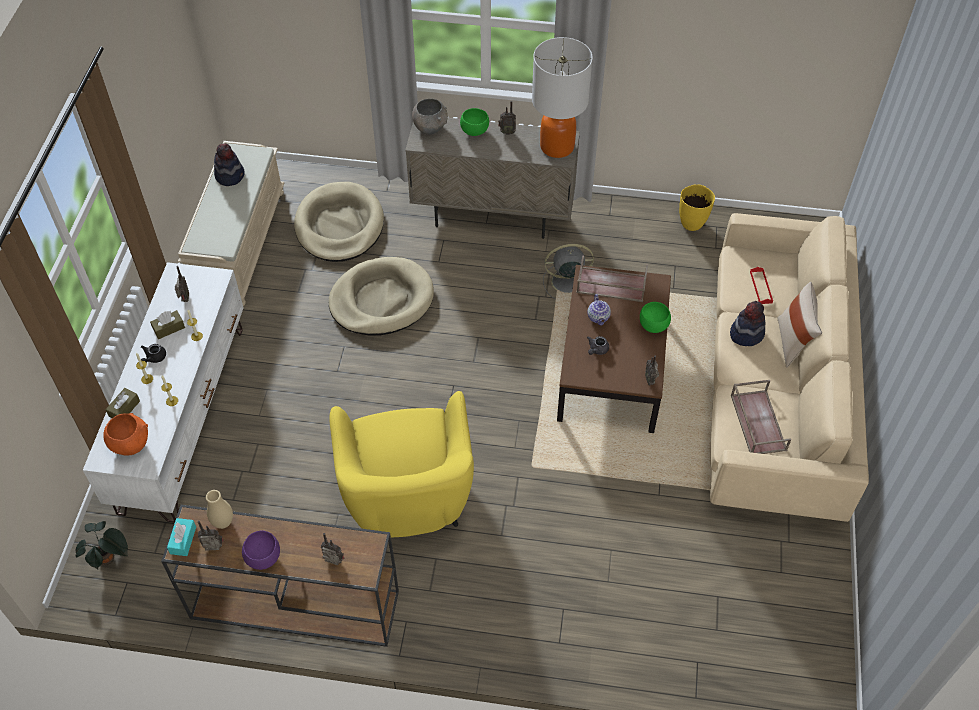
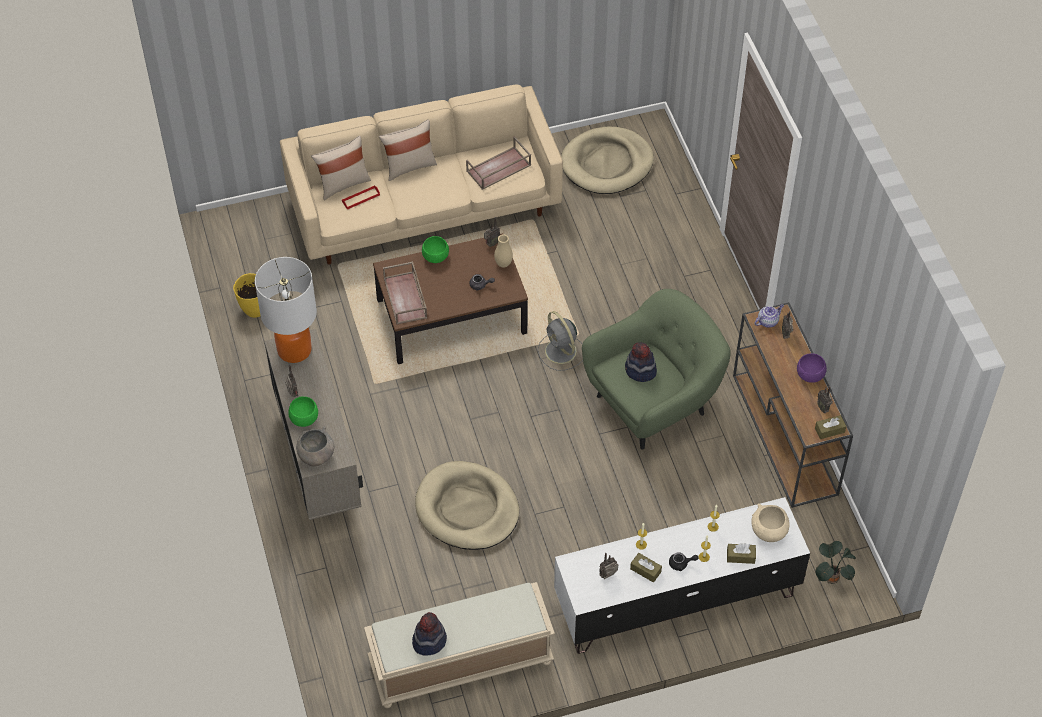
camera: 115 degrees left, 0 degrees up
orange bowl [103,413,148,456] -> beige bowl [751,503,790,542]
turquoise tissue box [167,518,196,556] -> brown tissue box [815,415,846,439]
beige vase [206,490,233,529] -> beige vase moved to [494,234,513,268]
beige dog bed [294,182,384,262] -> beige dog bed moved to [561,127,654,194]
yellow armchair [330,391,474,537] -> green armchair [582,289,731,450]
grey fan [543,244,594,299] -> grey fan moved to [538,311,583,371]
teapot [587,294,611,326] -> teapot moved to [754,304,784,328]
hat [730,301,765,346] -> hat moved to [625,342,657,382]
none -> beige pillow [311,136,371,200]

